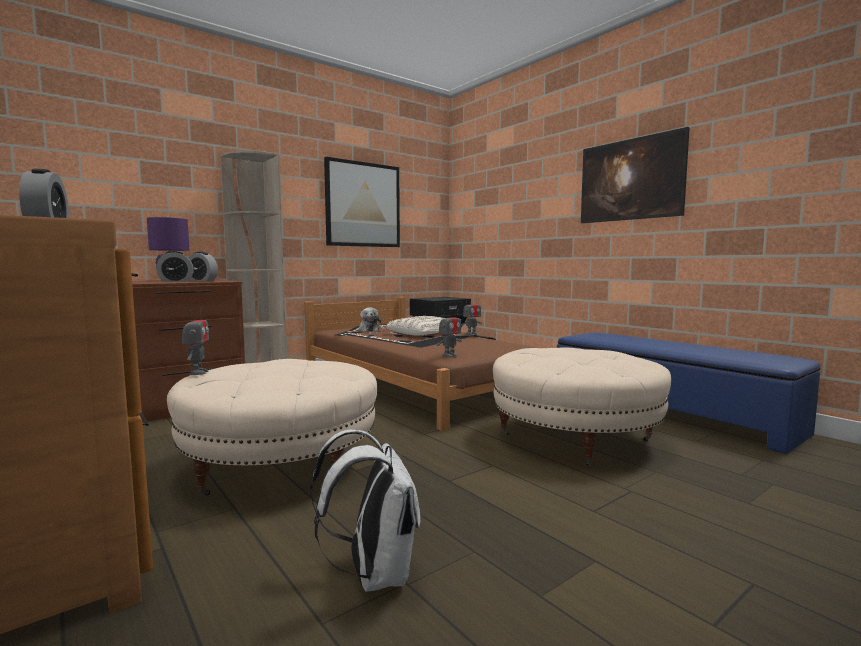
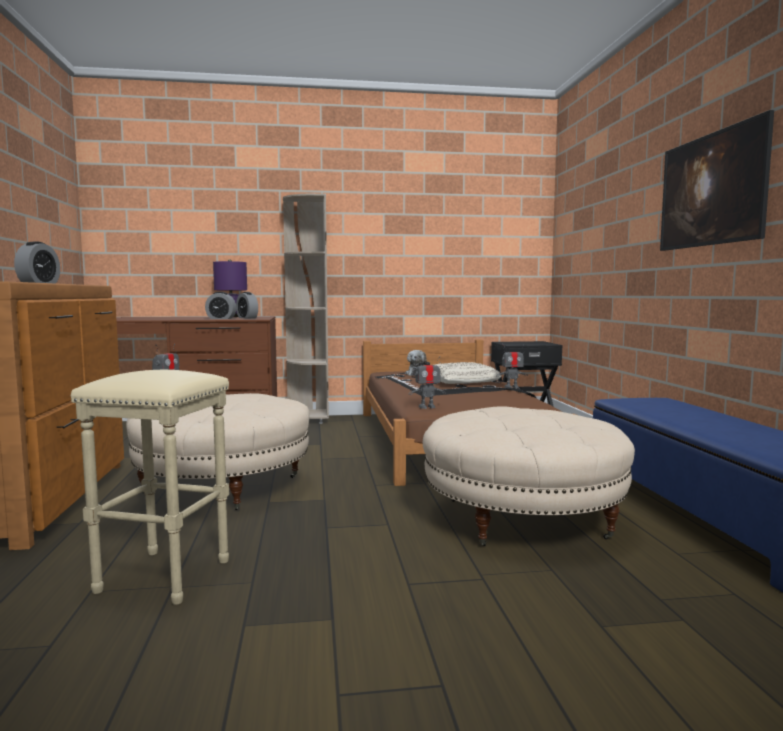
camera: 30 degrees right, 0 degrees up
white backpack [310,430,420,592] -> beige stool [71,370,229,605]
picture [324,157,400,247] -> none

